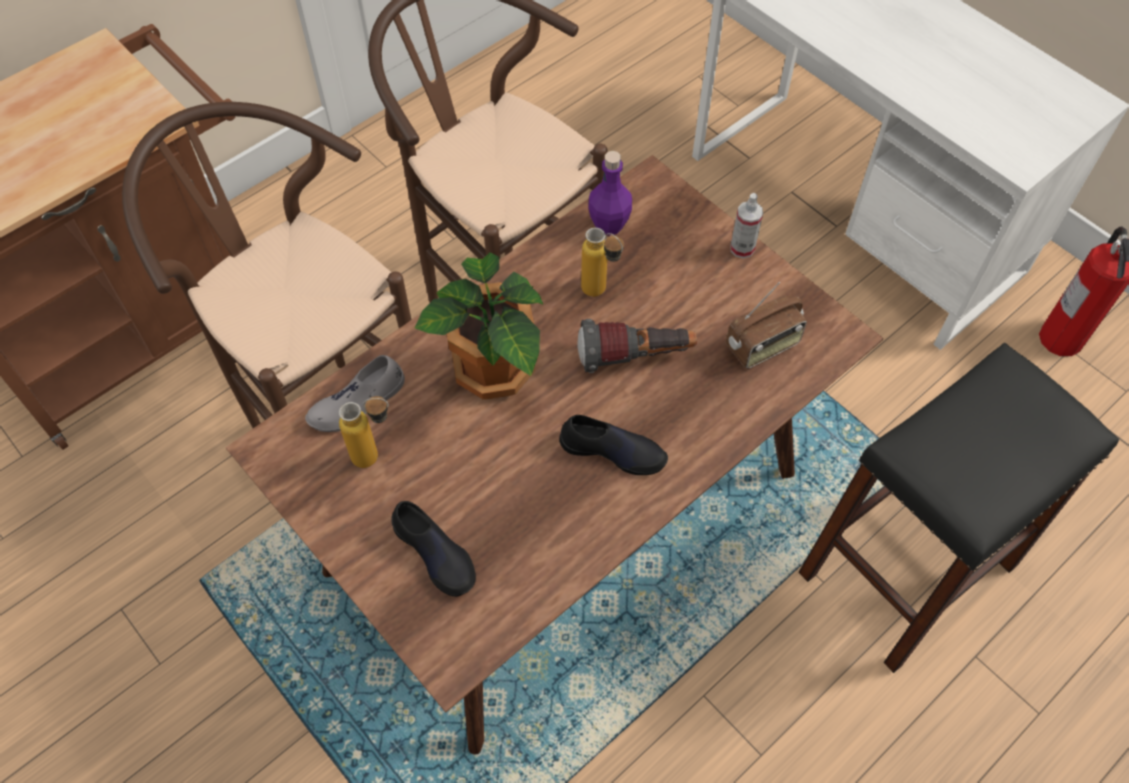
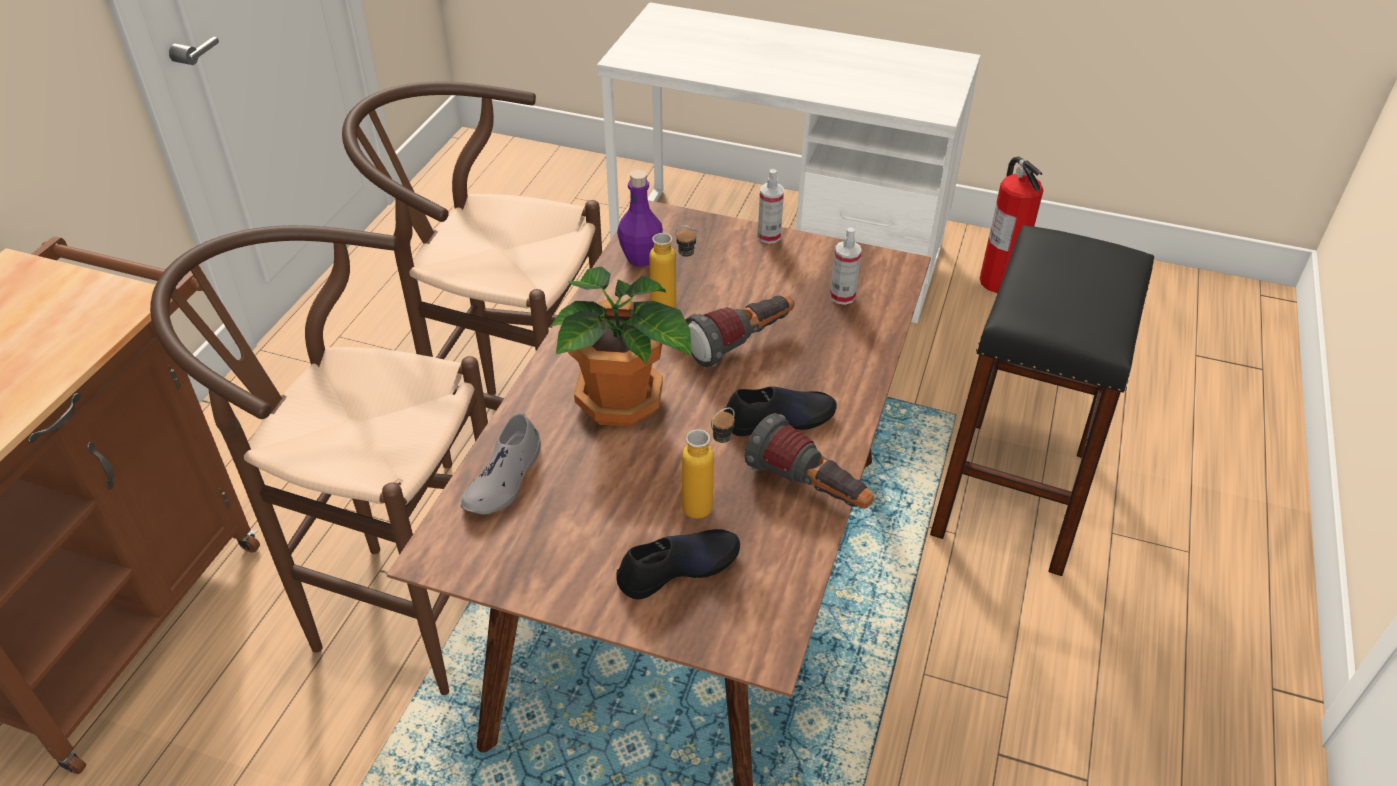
camera: 30 degrees left, 15 degrees down
bottle [339,396,389,468] -> bottle moved to [682,408,735,519]
black shoe [391,501,476,597] -> black shoe turned 45 degrees counterclockwise [616,529,740,599]
radio [726,282,807,369] -> spray bottle [830,228,862,305]
none -> flashlight [745,413,874,509]

